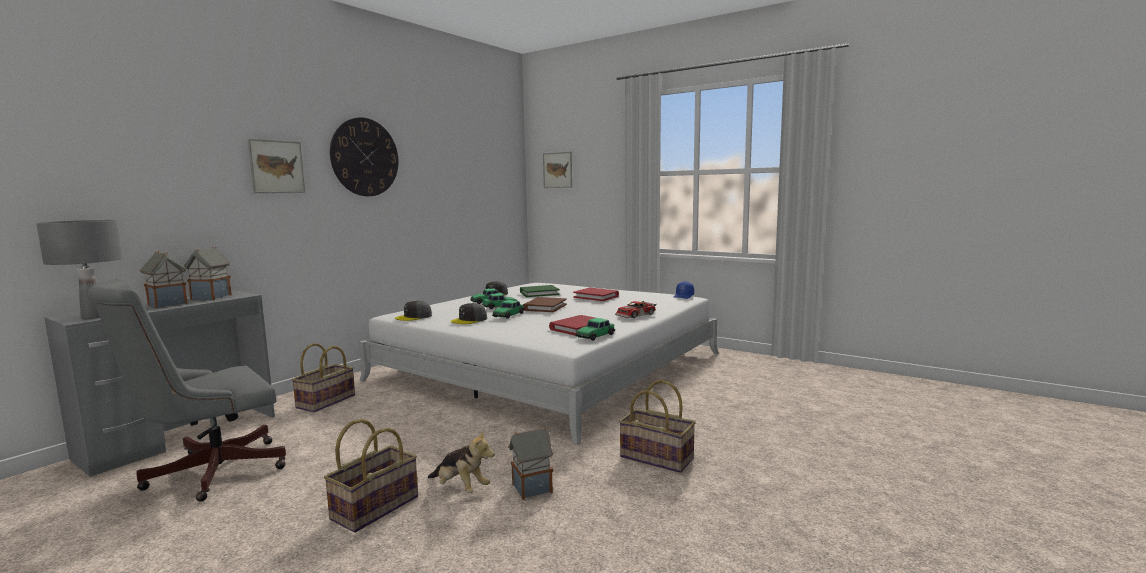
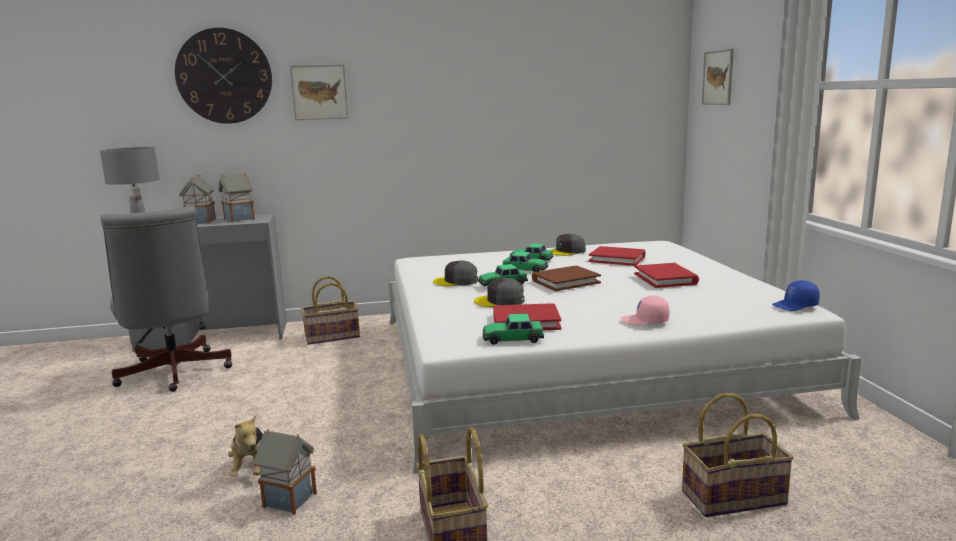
camera: 45 degrees right, 5 degrees up
grey office chair [88,279,286,502] -> grey office chair turned 120 degrees counterclockwise [101,206,232,392]
basket [324,419,418,533] -> basket moved to [682,393,794,517]
wall clock [330,117,398,196] -> wall clock moved to [175,28,272,124]
grey cap [395,301,432,321] -> grey cap moved to [474,278,524,307]
green book [520,285,560,297] -> red book [589,246,645,266]
toy car [615,301,657,318] -> pink cap [621,296,670,325]

